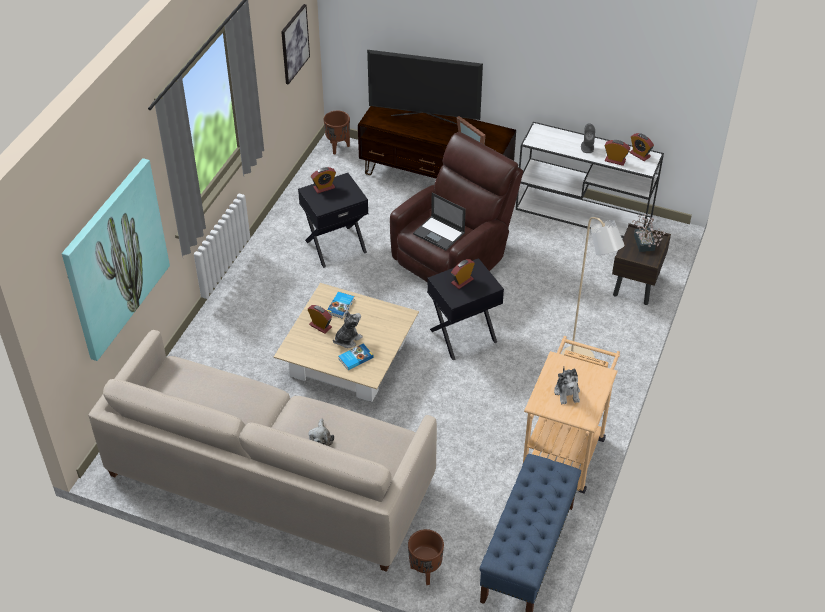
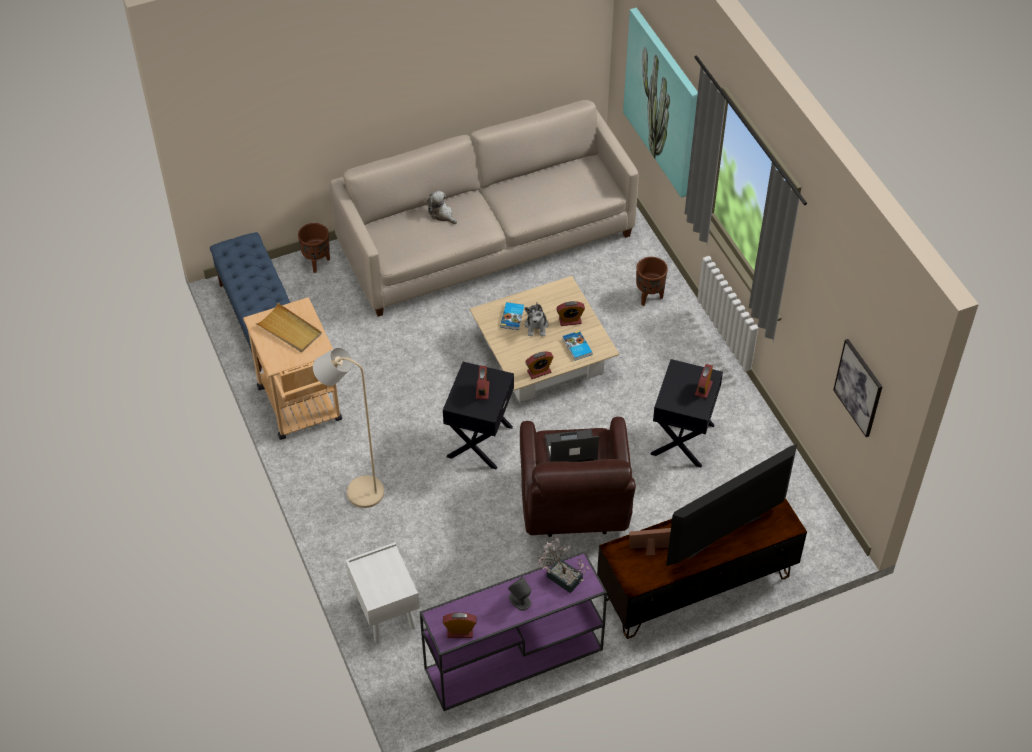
camera: 135 degrees right, 5 degrees up
brown planter [324,111,350,154] -> brown planter moved to [636,257,668,306]
white console table [516,122,664,238] -> purple console table [420,551,607,711]
plush toy [554,367,580,405] -> beige tray [255,303,322,352]
alarm clock [604,140,630,166] -> alarm clock moved to [525,351,554,379]
brown nightstand [612,223,671,305] -> white nightstand [345,542,420,643]
potted plant [632,214,665,252] -> potted plant moved to [537,536,590,593]

